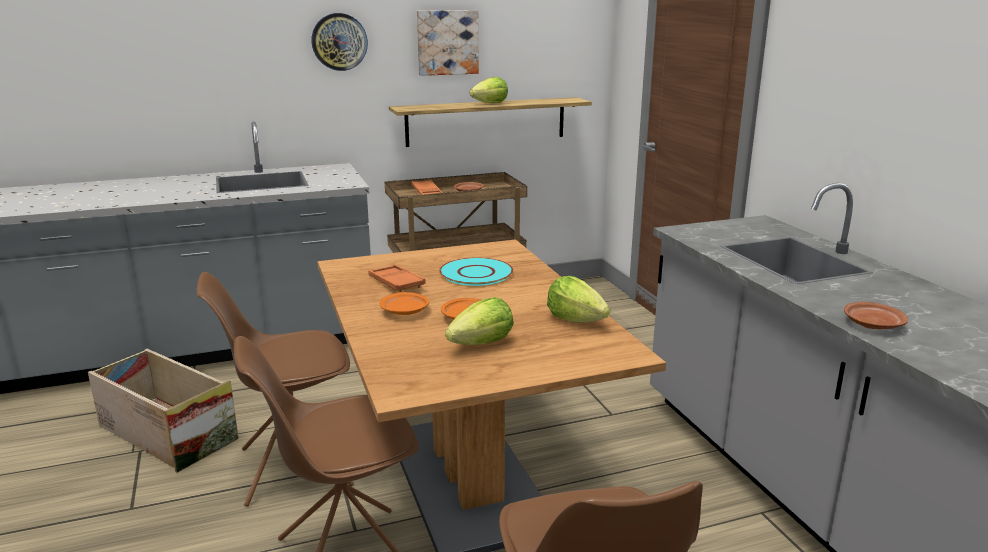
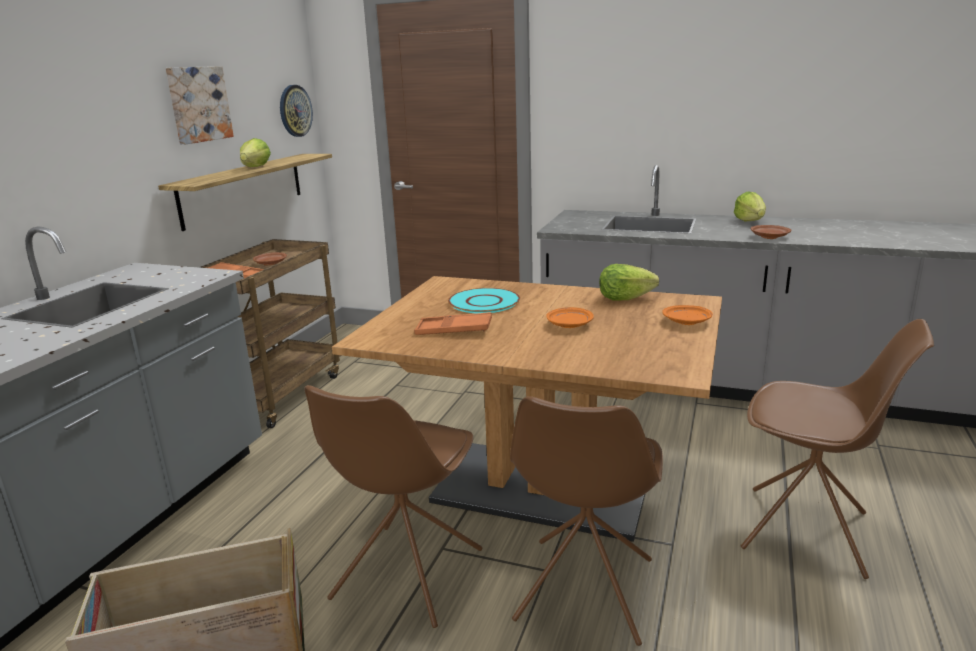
camera: 50 degrees left, 0 degrees up
wall clock [311,13,368,71] -> wall clock moved to [280,85,313,137]
orange plate [380,292,429,315] -> orange plate moved to [662,305,713,325]
lettuce [445,297,514,345] -> lettuce moved to [734,191,766,222]

